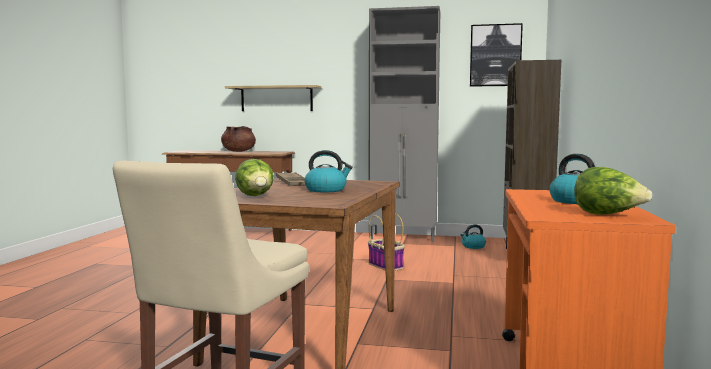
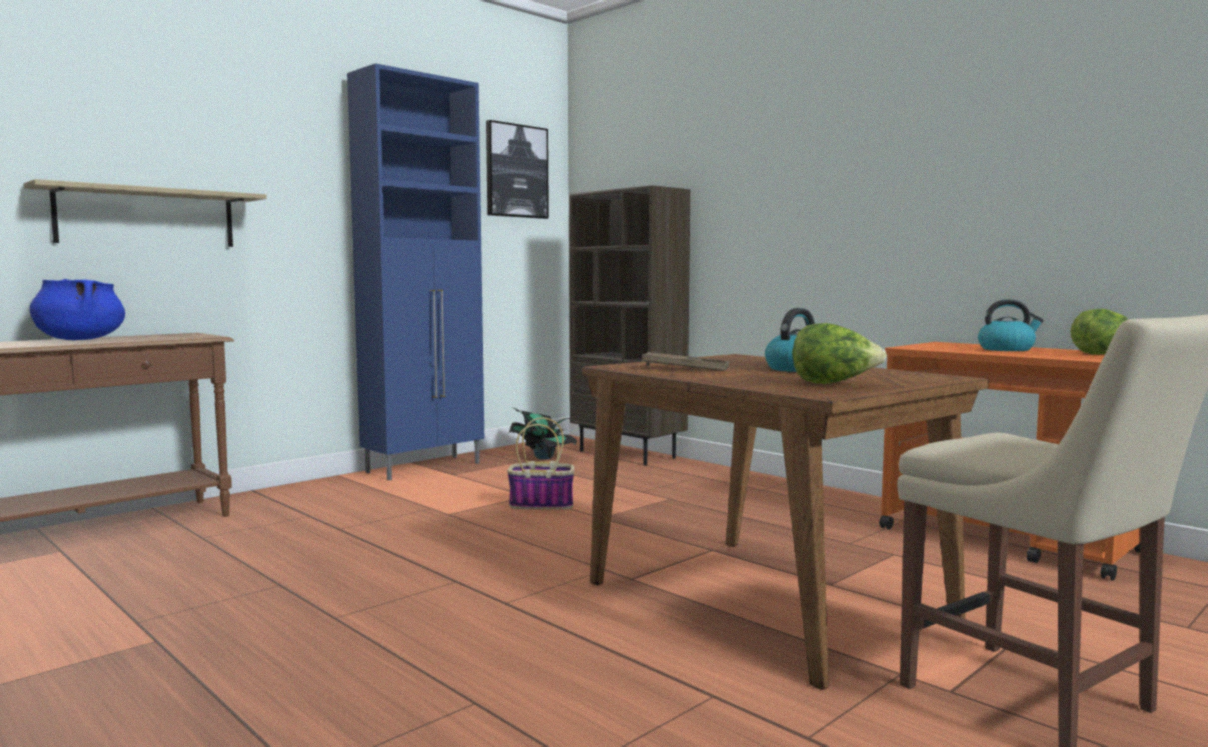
camera: 55 degrees left, 0 degrees up
brown cooking pot [221,126,256,152] -> blue cooking pot [30,279,125,340]
grey cabinet [368,6,440,242] -> blue cabinet [347,63,484,480]
kettle [460,224,486,249] -> potted plant [509,408,577,460]

